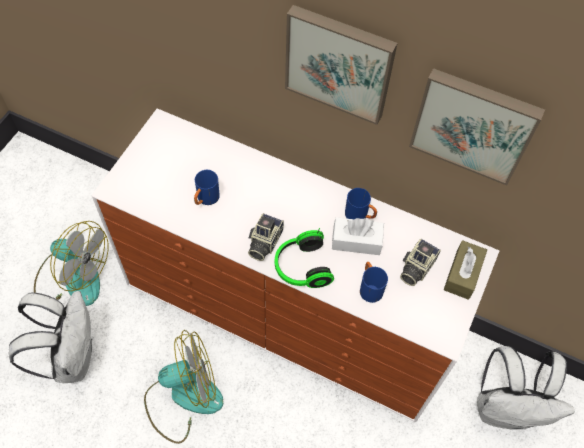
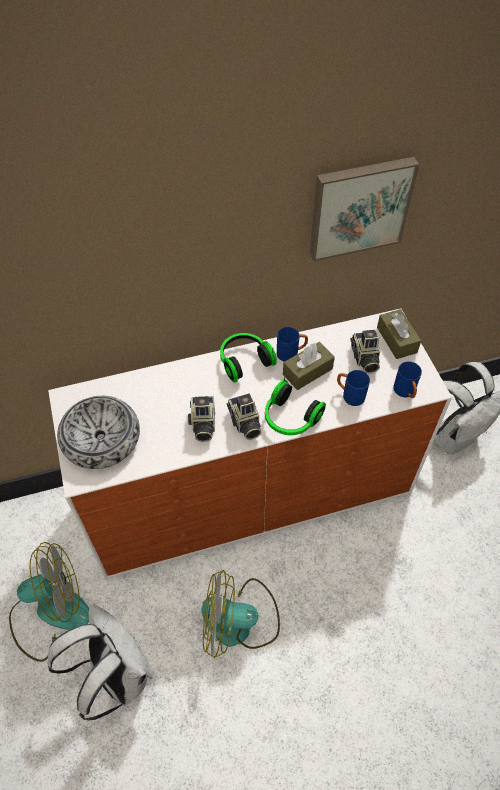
camera: 40 degrees left, 5 degrees down
fan [144,330,224,444] -> fan turned 120 degrees counterclockwise [202,570,280,658]
blue mug [194,170,220,205] -> blue mug moved to [393,361,422,398]
picture [285,5,398,125] -> none
white tissue box [332,217,384,255] -> brown tissue box [283,342,335,390]
none -> bowl [57,396,140,469]
none -> camera [188,396,216,442]
none -> headphones [220,333,277,383]

